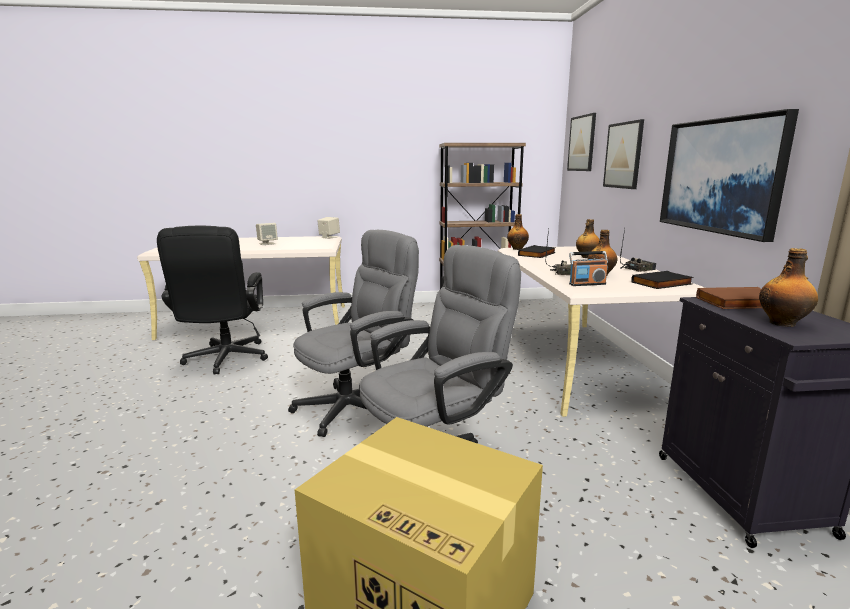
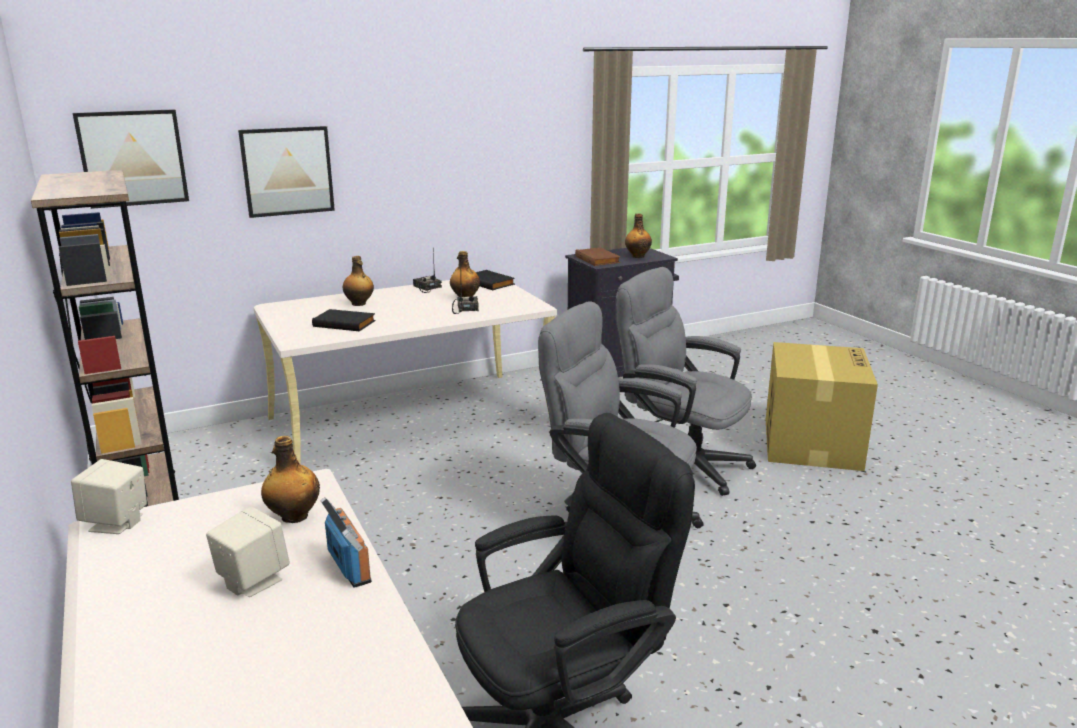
camera: 110 degrees left, 5 degrees up
bottle [507,214,529,250] -> bottle moved to [261,436,320,523]
radio [569,251,608,286] -> radio moved to [321,497,372,588]
picture [660,109,799,242] -> none

